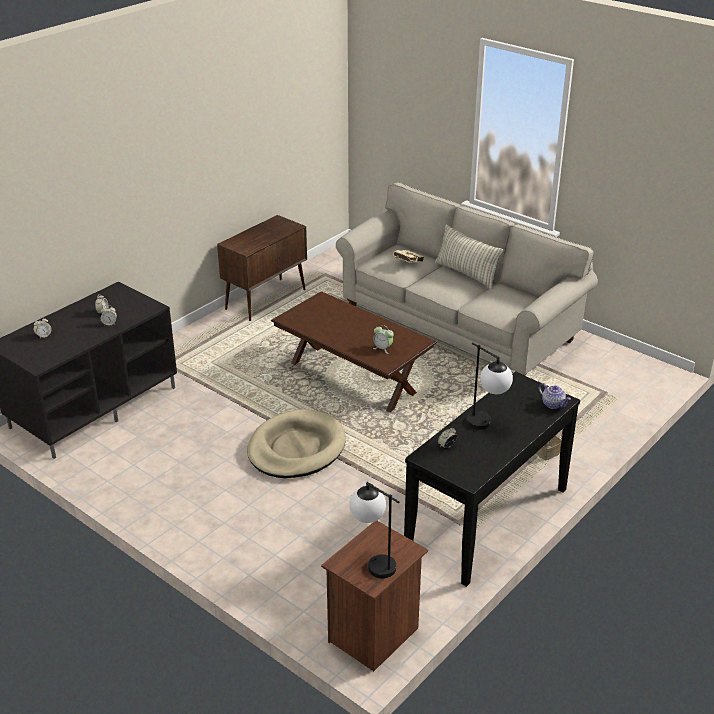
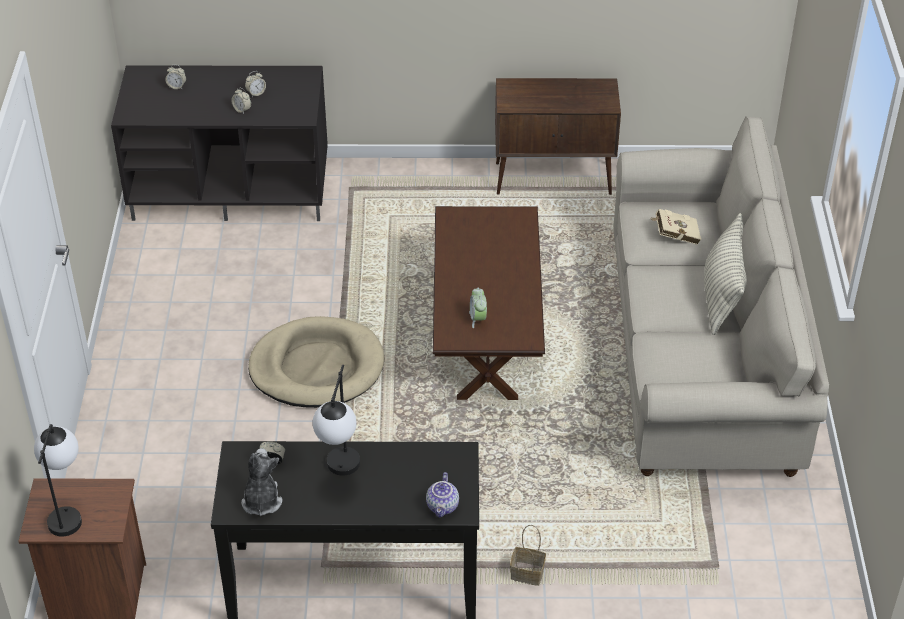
camera: 50 degrees right, 10 degrees up
none -> plush toy [241,448,283,516]

